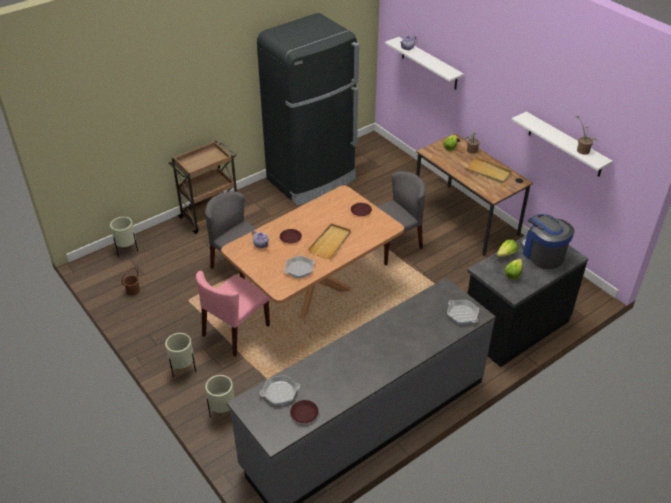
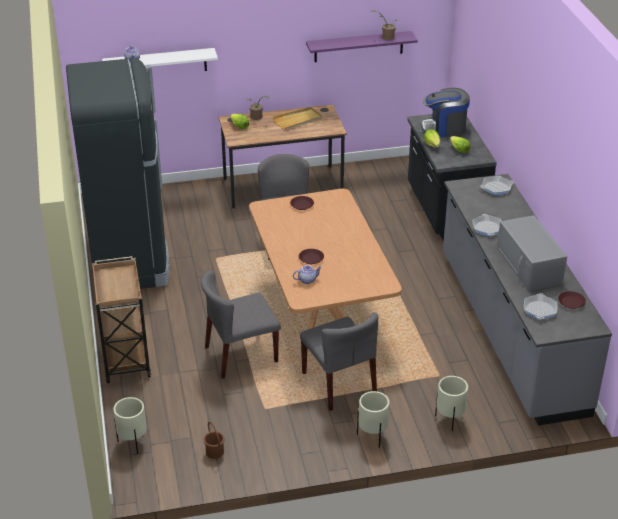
camera: 65 degrees left, 5 degrees down
pink chair [196,271,270,357] -> grey chair [300,312,378,411]
frying pan [284,255,315,278] -> frying pan moved to [472,214,502,236]
beige tray [308,224,351,259] -> none
white shelf [512,112,613,177] -> purple shelf [306,31,418,62]
none -> grey microwave [497,215,567,291]

